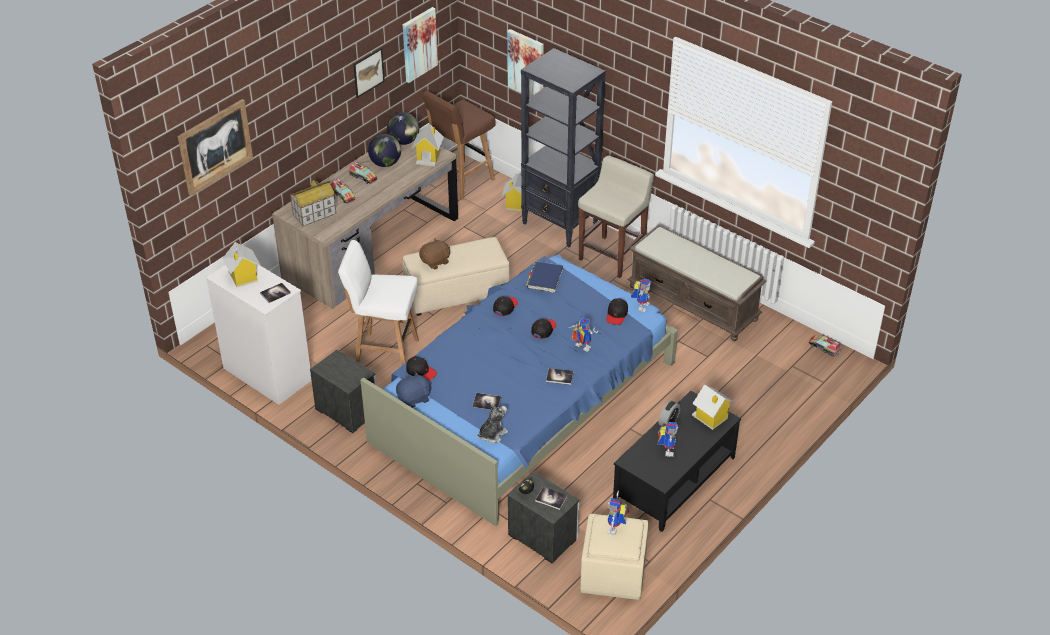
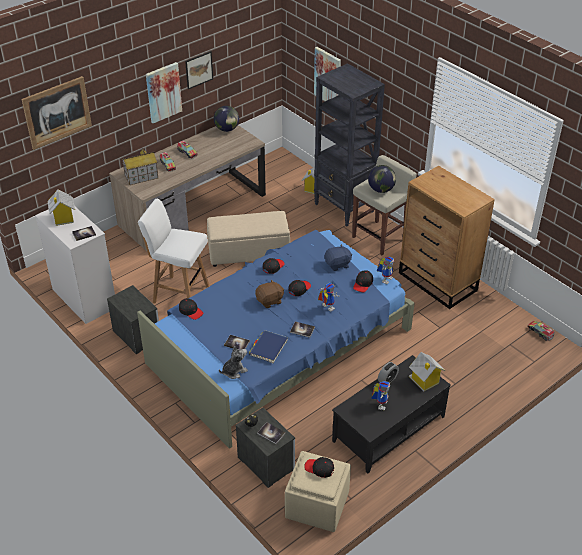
camera: 10 degrees right, 0 degrees up
globe [368,134,401,167] -> globe moved to [368,165,396,193]
blue plush toy [396,372,432,408] -> blue plush toy moved to [324,244,353,271]
picture [403,7,438,83] -> picture moved to [146,62,182,123]
toy house [412,124,444,166] -> none
brown plush toy [419,238,450,269] -> brown plush toy moved to [255,279,284,308]
brown stool [422,91,496,200] -> none
blue book [526,261,564,293] -> blue book moved to [249,330,288,363]
toy robot [607,491,629,535] -> black cap [304,457,334,478]
brown bench [627,224,766,341] -> brown dresser [399,166,495,309]

